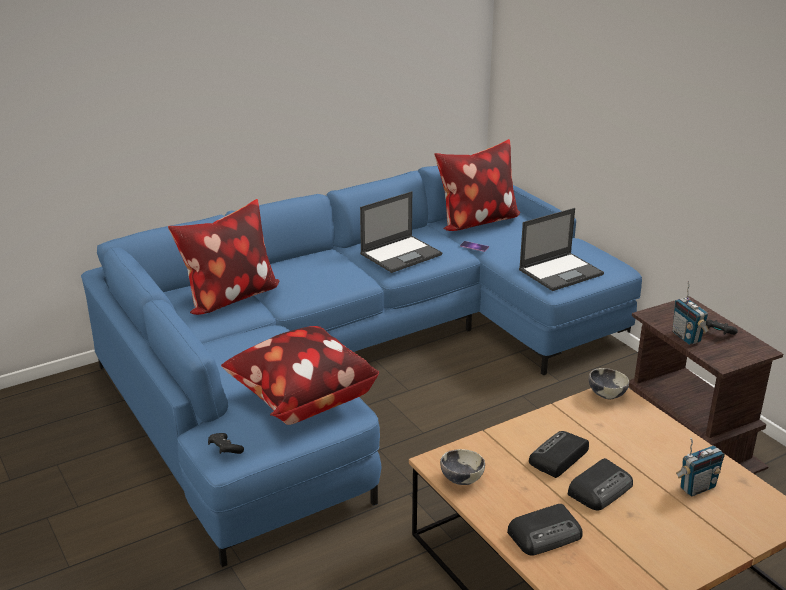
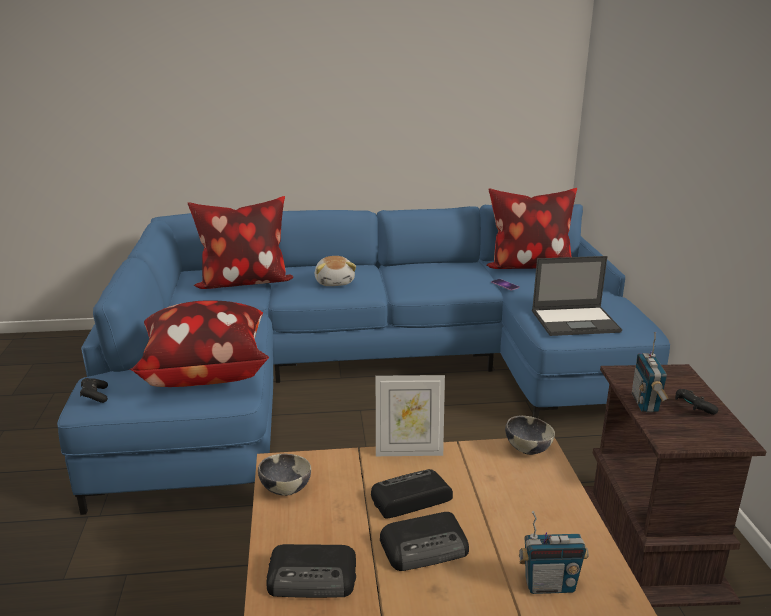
camera: 25 degrees right, 5 degrees down
laptop [360,191,442,273] -> none
none -> plush toy [315,256,356,286]
none -> picture frame [376,375,445,456]

